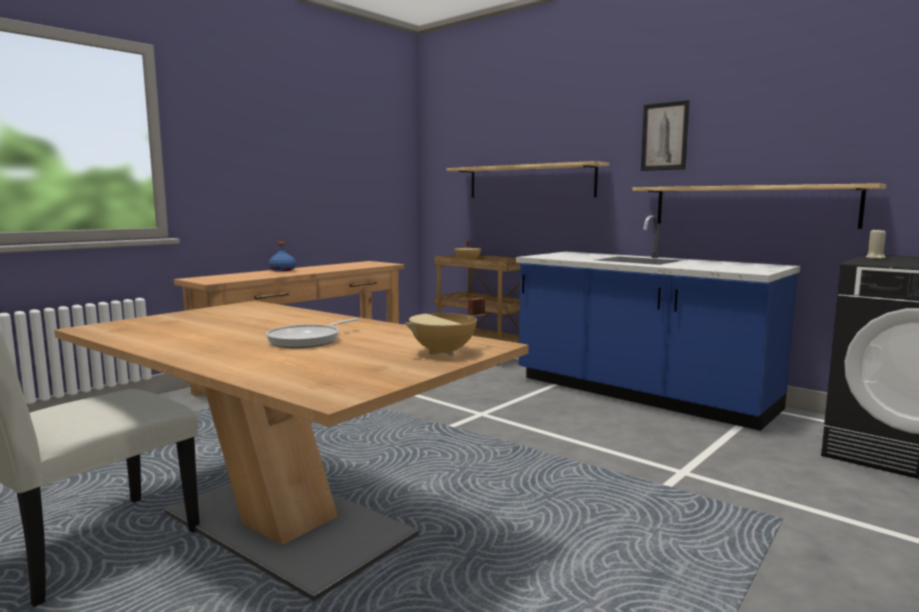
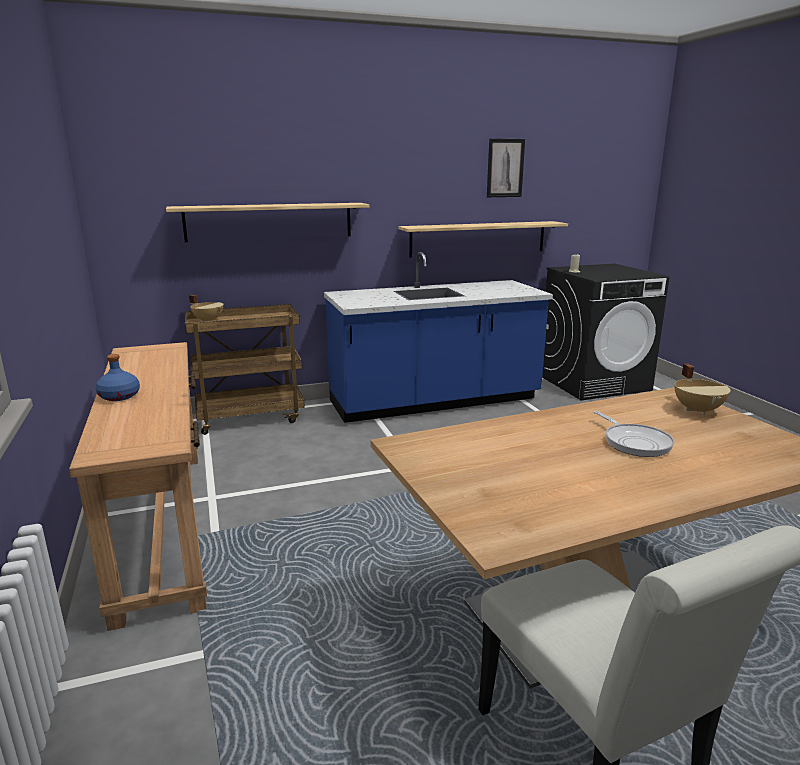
camera: 60 degrees left, 10 degrees up
picture [641,100,690,171] -> picture moved to [487,138,525,197]

